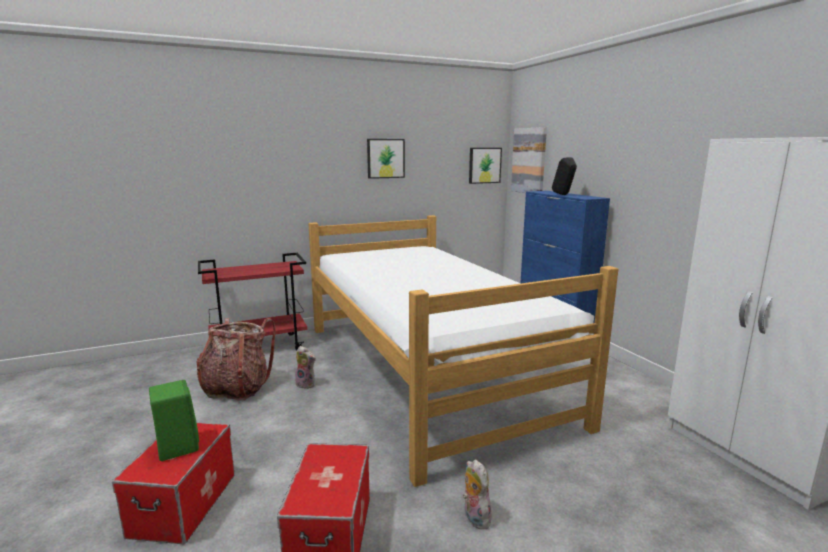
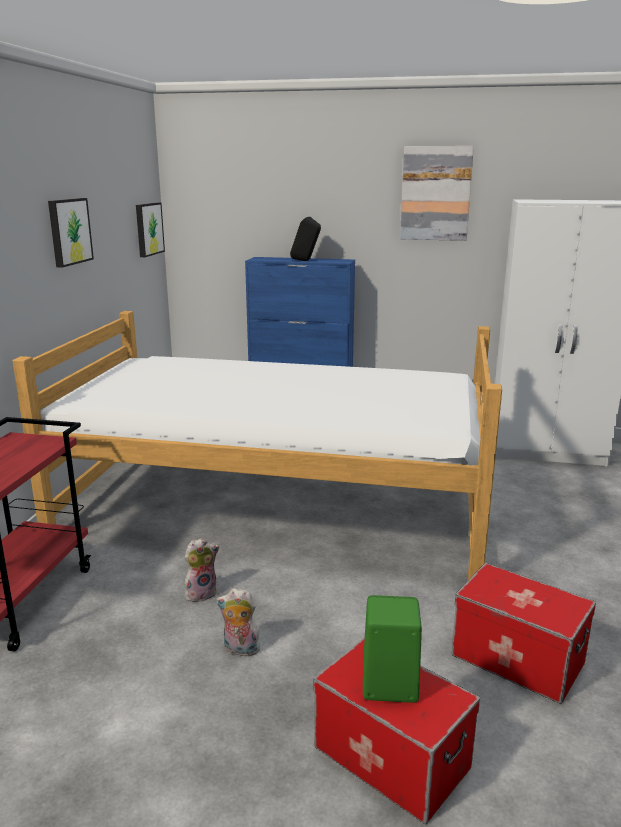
camera: 55 degrees left, 5 degrees up
backpack [197,318,276,401] -> none
plush toy [463,459,492,529] -> plush toy moved to [216,588,260,657]
picture [511,127,547,193] -> picture moved to [400,146,474,241]

